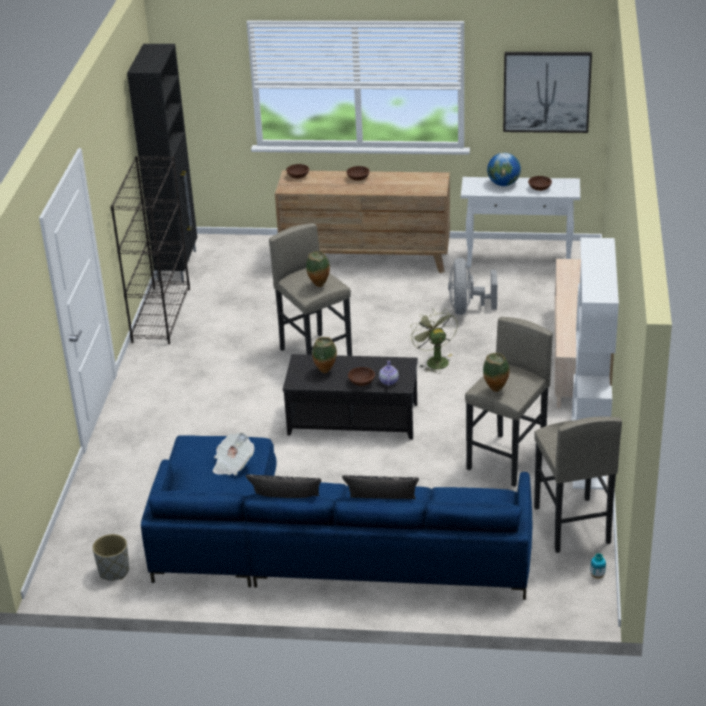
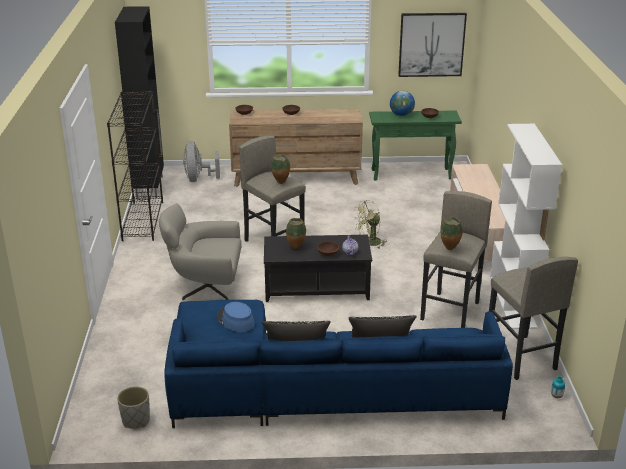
camera: 10 degrees left, 5 degrees down
newspaper [213,432,254,476] -> blue hat [217,302,255,332]
green fan [410,309,458,374] -> green fan turned 90 degrees counterclockwise [353,200,387,248]
grey fan [448,258,497,315] -> grey fan moved to [183,141,220,182]
white console table [461,177,580,267] -> green console table [369,110,462,181]
none -> grey armchair [159,203,242,300]

